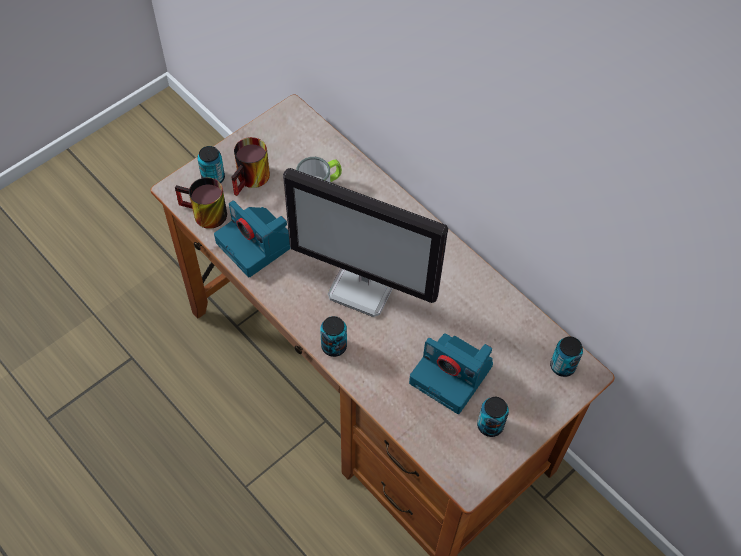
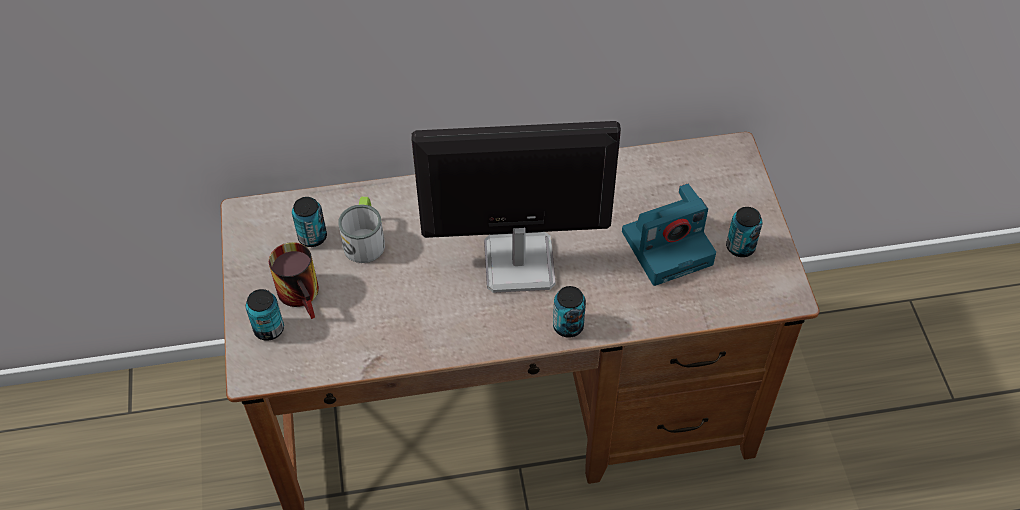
camera: 55 degrees left, 5 degrees down
mug [175,177,227,229] -> none
camera [214,200,291,277] -> none
monitor [283,168,448,317] -> monitor turned 150 degrees counterclockwise [411,121,621,293]
can [550,337,583,377] -> can moved to [292,197,327,247]

